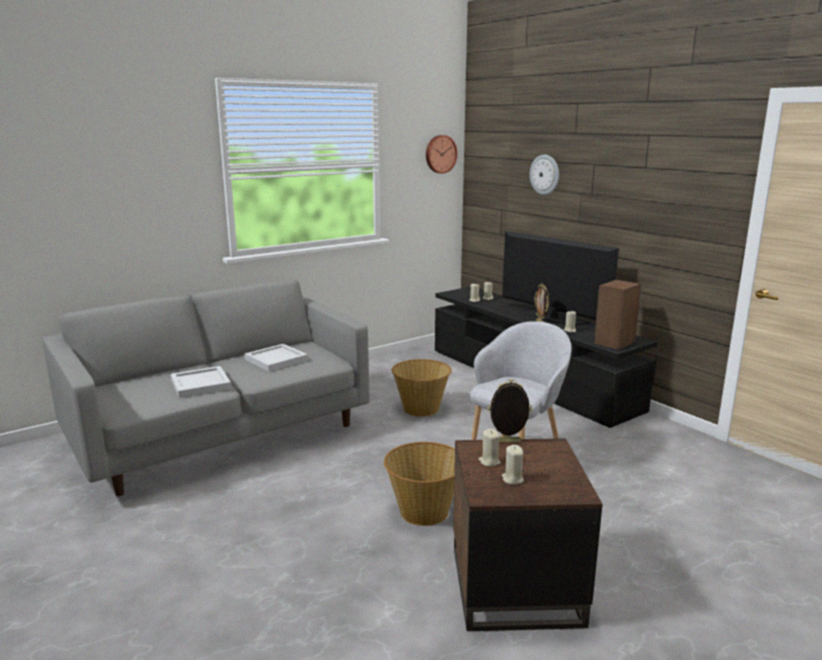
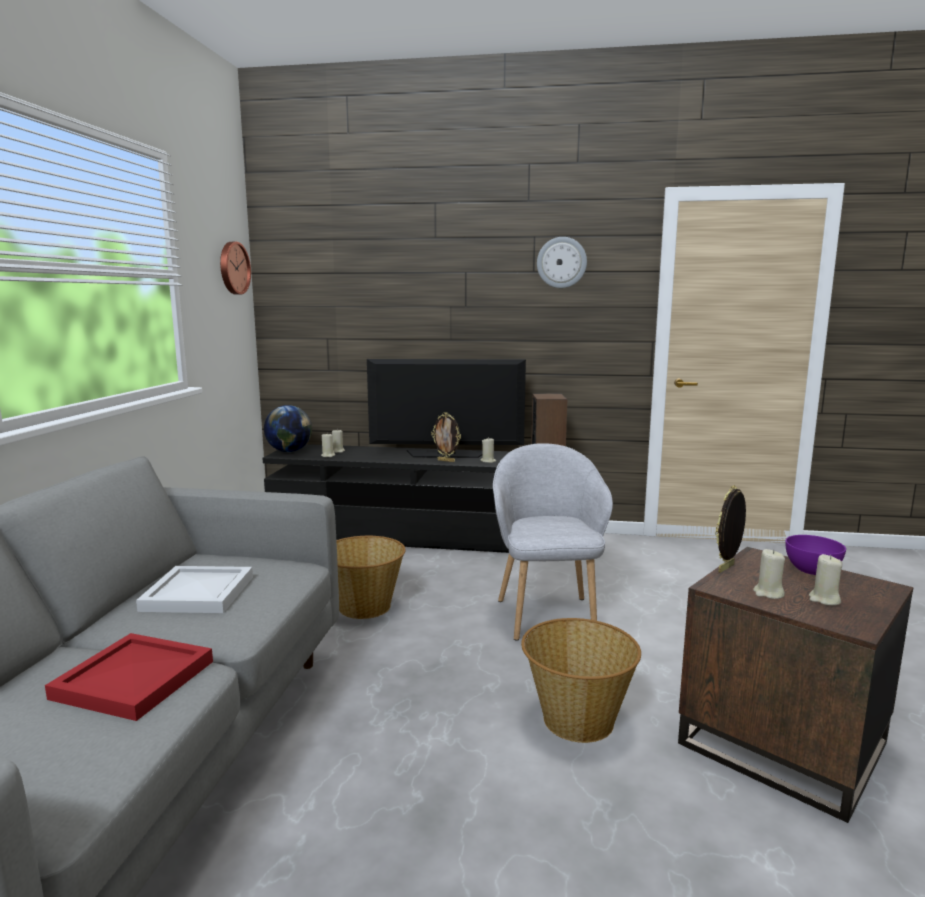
camera: 45 degrees left, 5 degrees down
white tray [171,366,231,398] -> red tray [45,633,213,721]
wall clock [530,155,559,195] -> wall clock moved to [537,237,587,288]
none -> globe [264,405,312,452]
none -> purple bowl [785,535,846,575]

